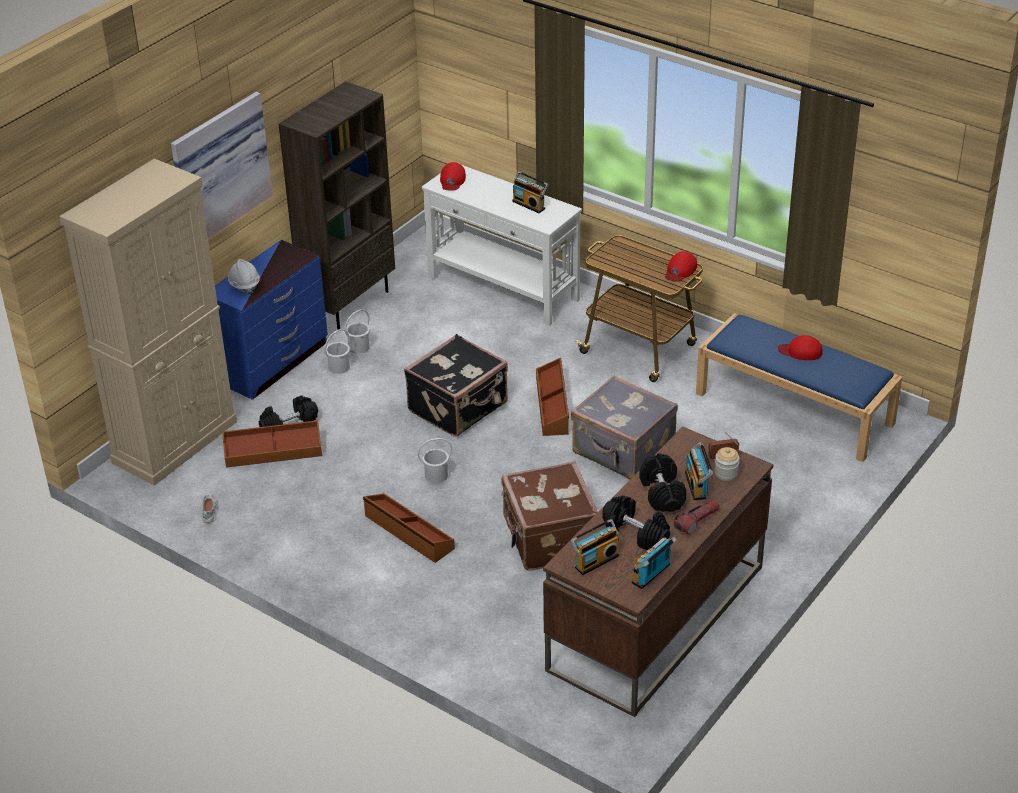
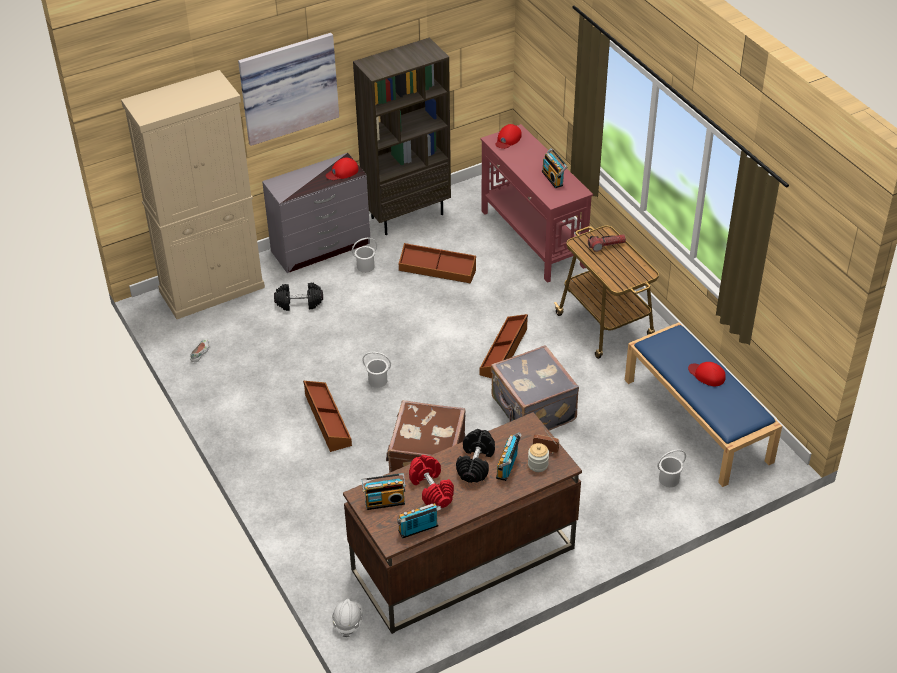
camera: 25 degrees right, 5 degrees up
blue dresser [215,240,328,400] -> grey dresser [262,153,370,273]
brown storage box [222,420,322,468] -> brown storage box moved to [399,243,476,284]
white hard hat [228,259,260,295] -> white hard hat moved to [332,599,363,637]
white bucket [345,309,370,354] -> white bucket moved to [657,449,686,487]
black suitcase [404,334,508,437] -> none
white console table [421,165,582,326] -> red console table [480,124,593,283]
black dumbbell [602,495,670,550] -> red dumbbell [409,455,454,508]
red cap [665,251,697,282] -> red cap moved to [326,158,359,180]
flashlight [673,500,720,535] -> flashlight moved to [588,234,626,252]

